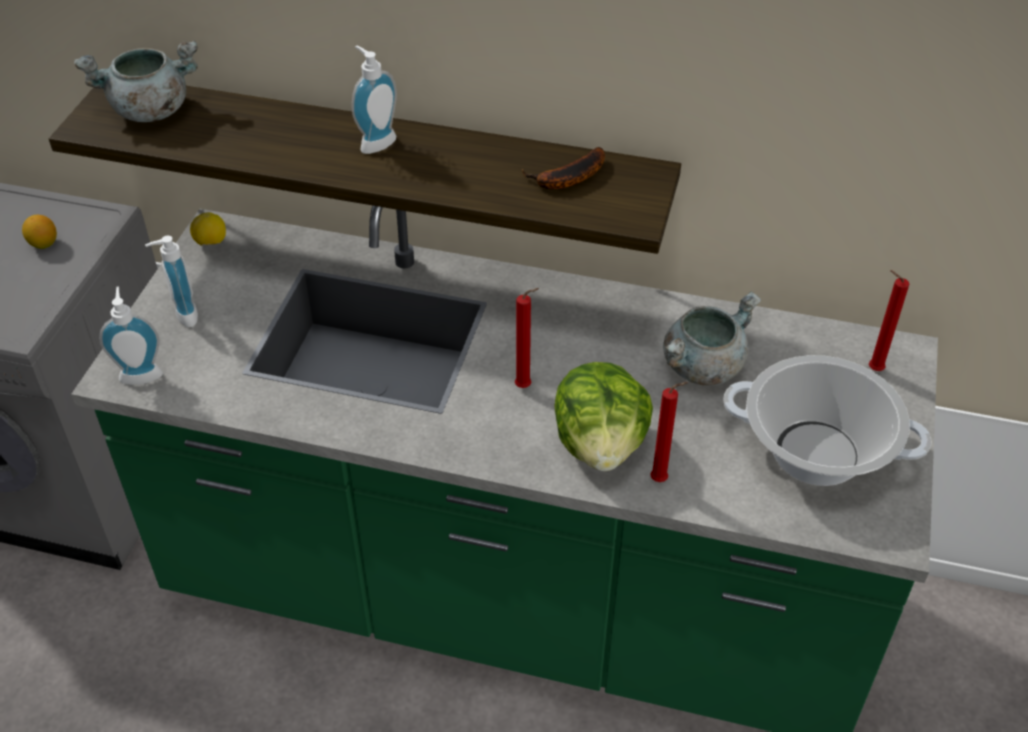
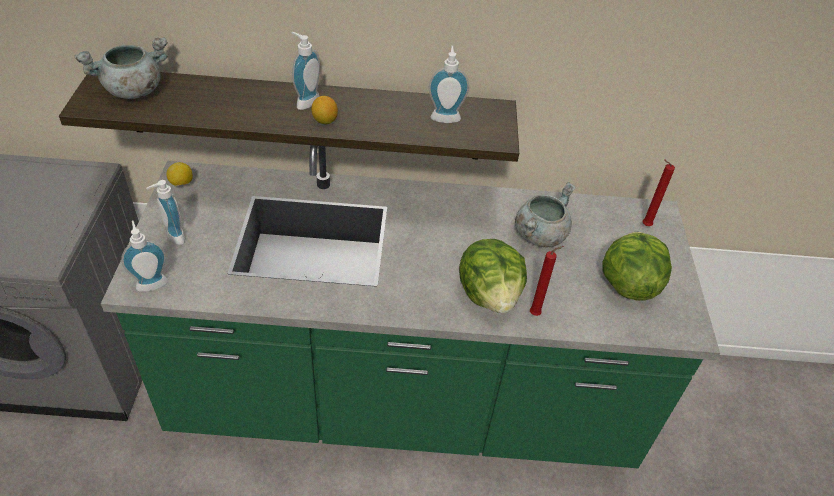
camera: 15 degrees left, 0 degrees up
lemon [22,215,57,249] -> lemon moved to [311,96,338,124]
red candle [515,288,539,388] -> none
banana [521,147,605,189] -> soap dispenser [429,46,469,123]
cooking pot [723,355,932,486] -> lettuce [602,232,672,301]

